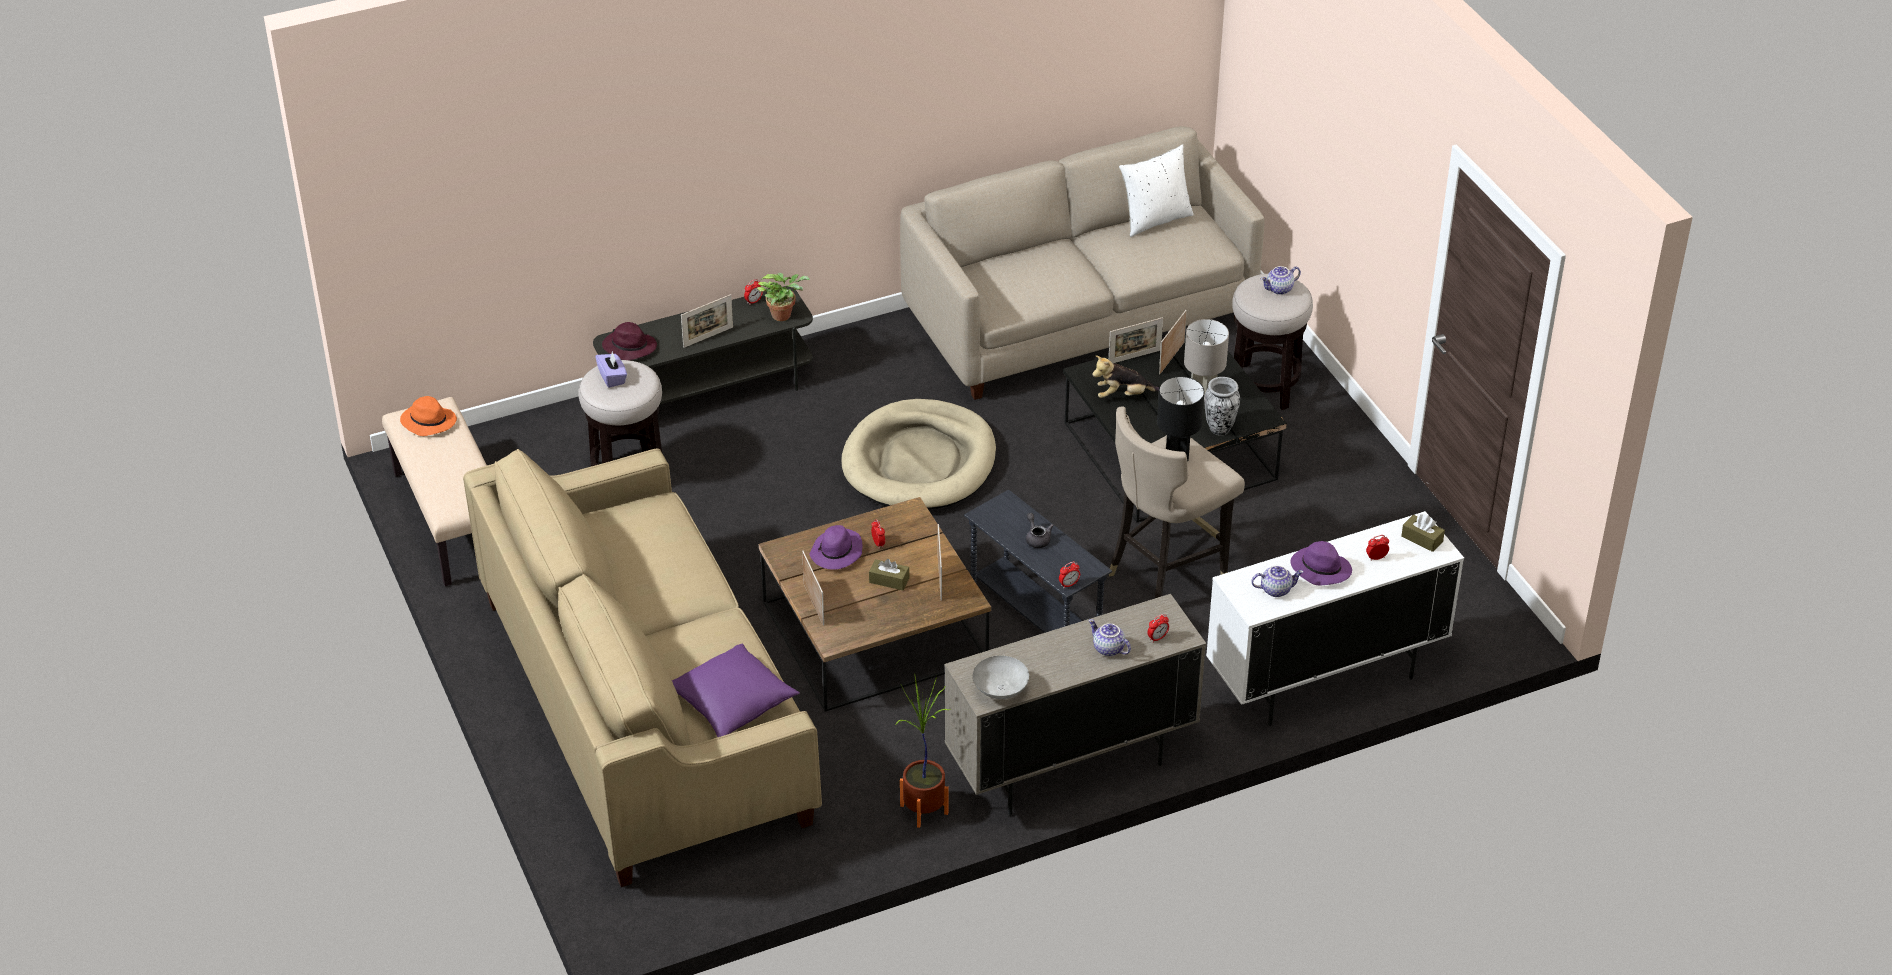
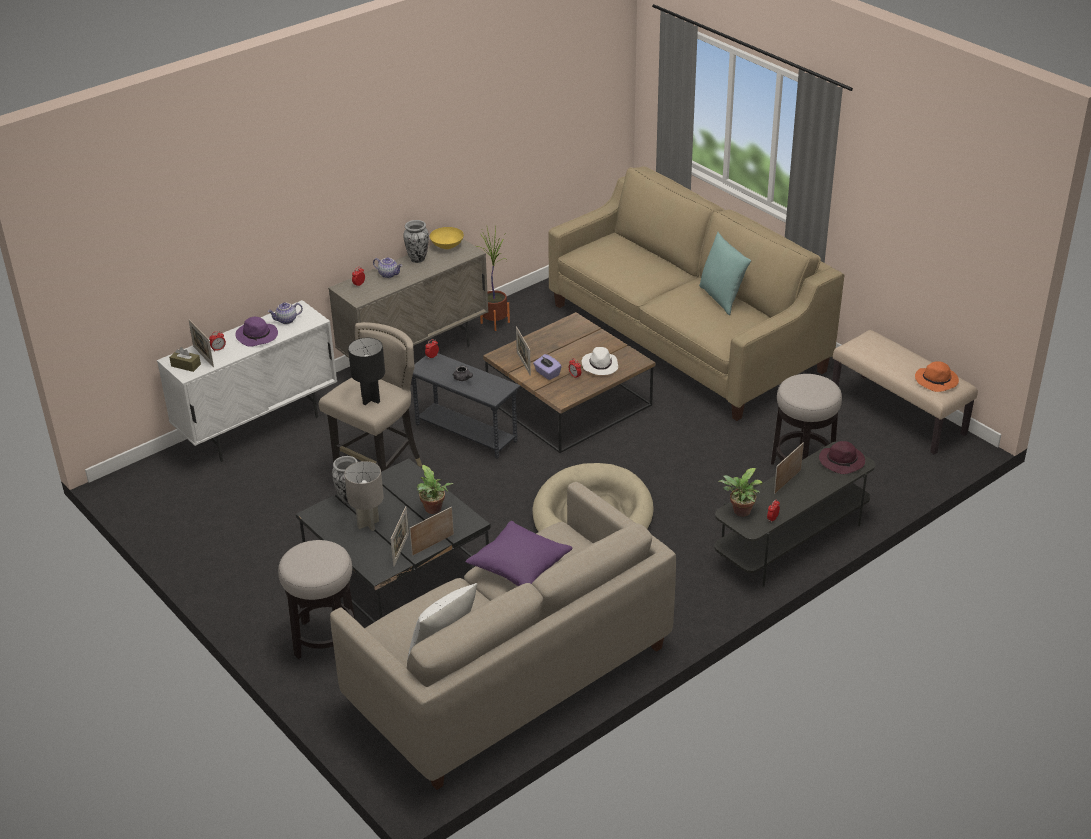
camera: 165 degrees right, 5 degrees down
purple tissue box [595,351,627,388] -> purple tissue box moved to [533,354,562,380]
purple pillow [672,644,800,737] -> purple pillow moved to [465,521,573,586]
picture frame [802,551,824,626] -> picture frame moved to [188,319,214,367]
purple hat [810,525,863,570] -> white hat [582,347,618,375]
brown tissue box [869,559,909,590] -> none
grey bowl [973,656,1029,699] -> yellow bowl [430,227,464,249]
plush toy [1092,355,1159,398] -> potted plant [417,465,453,514]
teapot [1261,266,1301,295] -> none
none -> vase [403,220,429,263]
none -> turquoise pillow [699,232,751,315]

